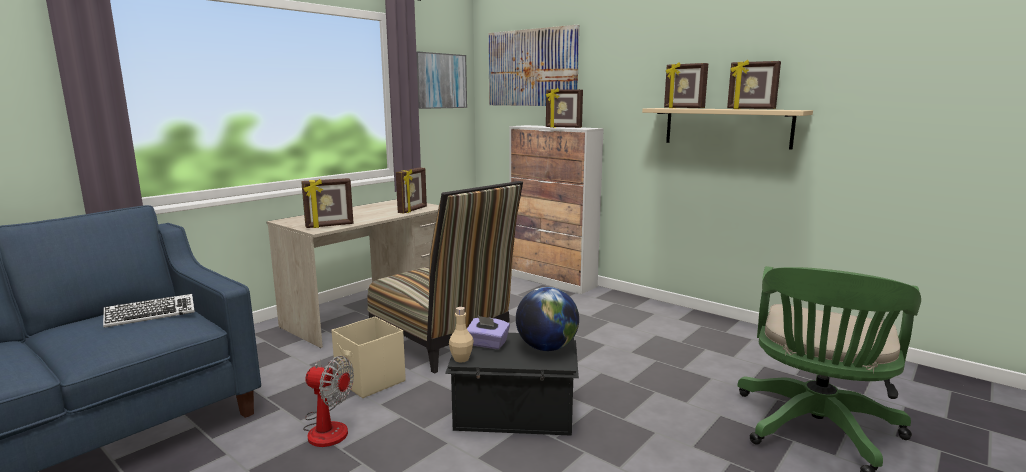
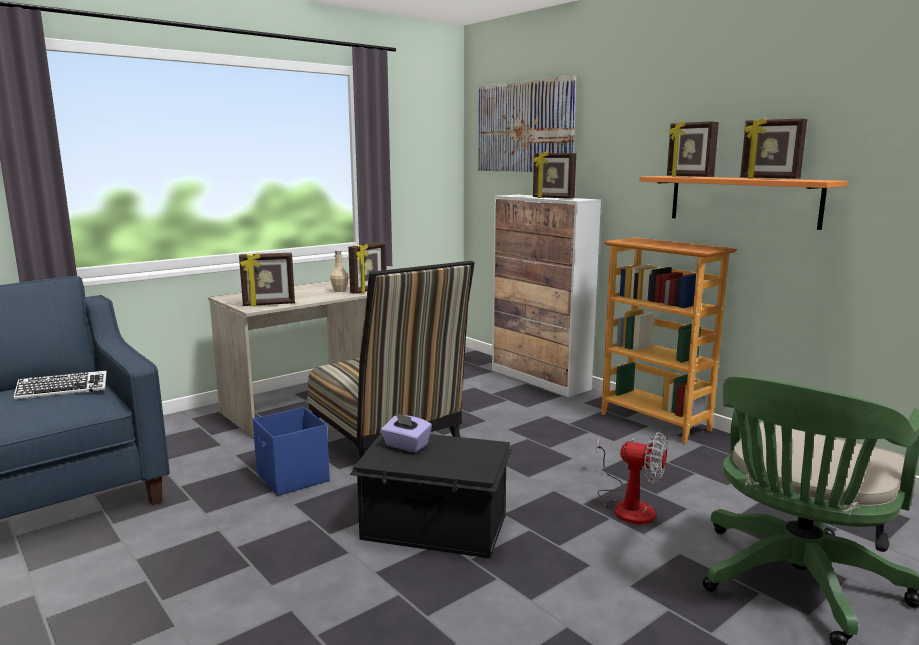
camera: 10 degrees right, 0 degrees up
fan [303,356,354,447] -> fan moved to [596,432,668,524]
beige storage box [331,317,406,398] -> blue storage box [253,407,330,496]
picture [416,51,467,109] -> none
beige bottle [449,307,474,363] -> beige bottle moved to [330,250,349,292]
globe [516,287,579,351] -> none
beige shelf [642,108,813,150] -> orange shelf [639,176,848,230]
none -> bookcase [601,237,737,444]

